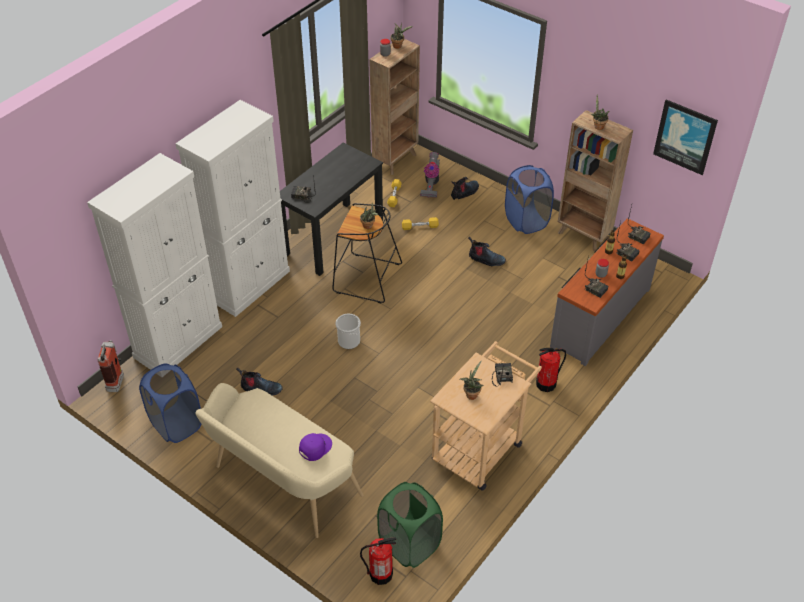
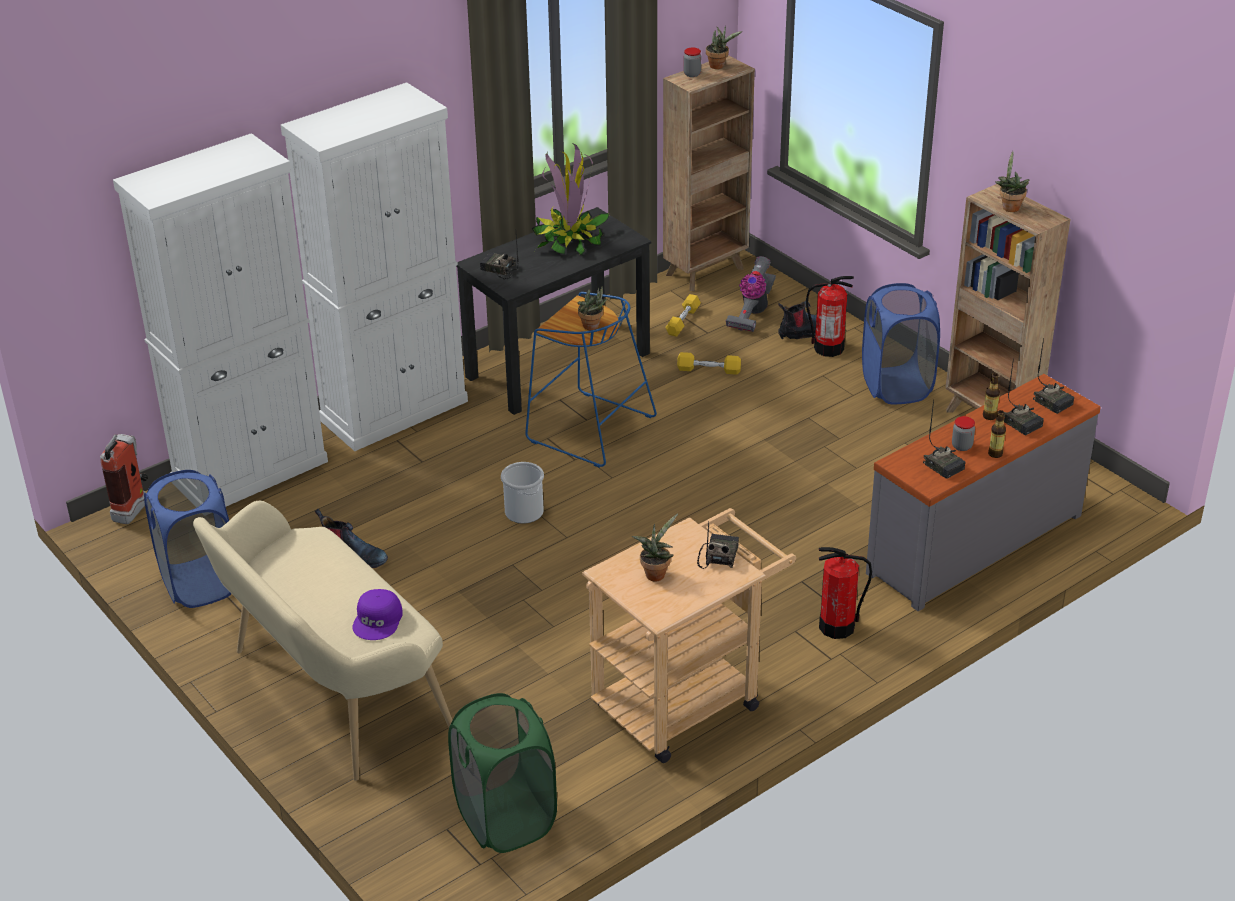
camera: 15 degrees right, 10 degrees down
purple cap [299,433,332,461] -> purple cap turned 135 degrees clockwise [352,589,403,640]
black stool [332,203,402,303] -> blue stool [525,292,657,468]
fire extinguisher [360,537,396,585] -> fire extinguisher moved to [806,276,854,357]
boot [468,236,506,266] -> none
picture [653,100,718,175] -> none
none -> potted plant [531,143,609,256]

